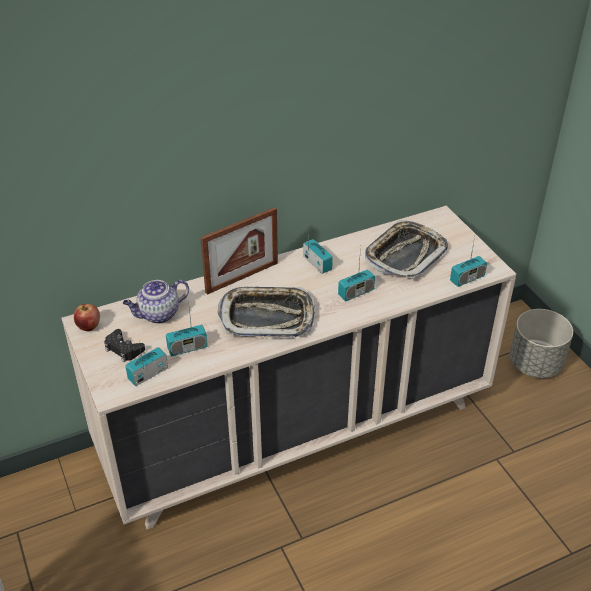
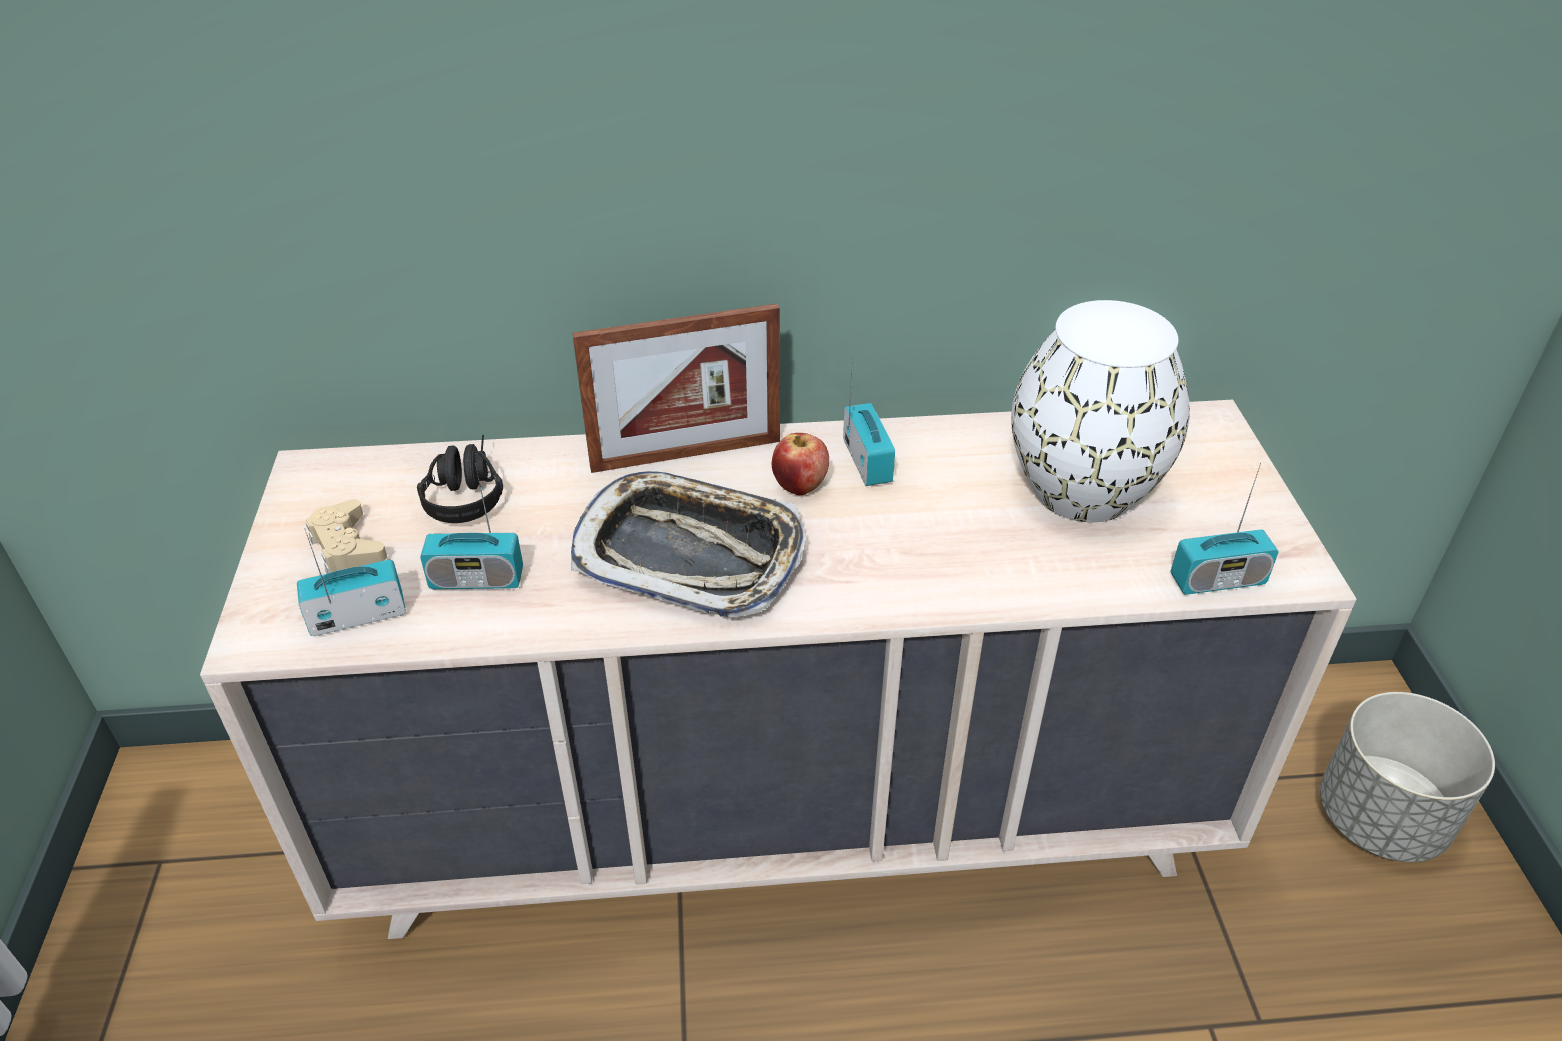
camera: 20 degrees right, 0 degrees up
apple [74,304,100,331] -> apple moved to [772,433,829,495]
black game controller [104,329,145,362] -> beige game controller [306,499,387,574]
teapot [123,279,189,324] -> black headphones [417,435,503,523]
radio [338,246,375,301] -> none
tray [365,220,448,279] -> white vase [1011,300,1190,522]

